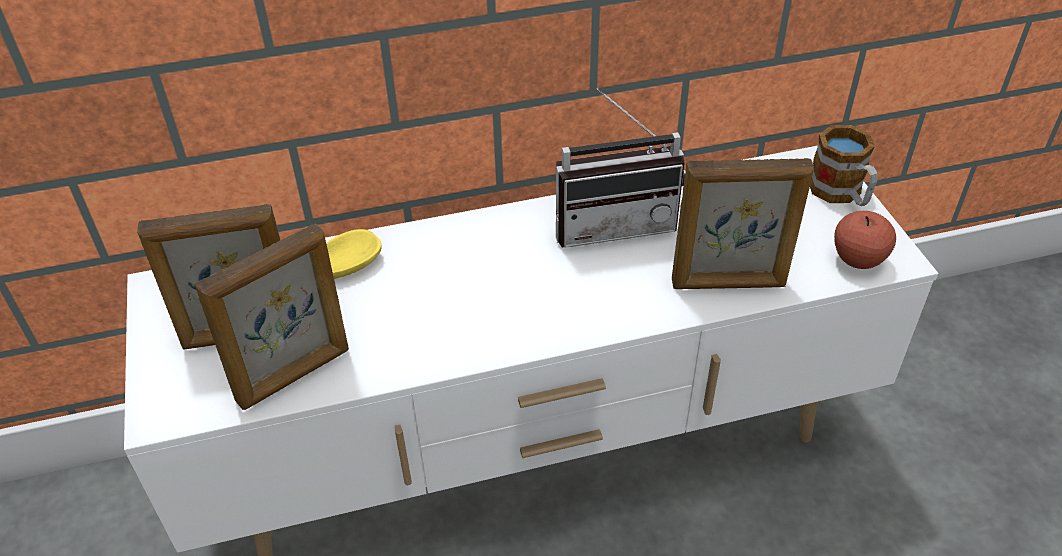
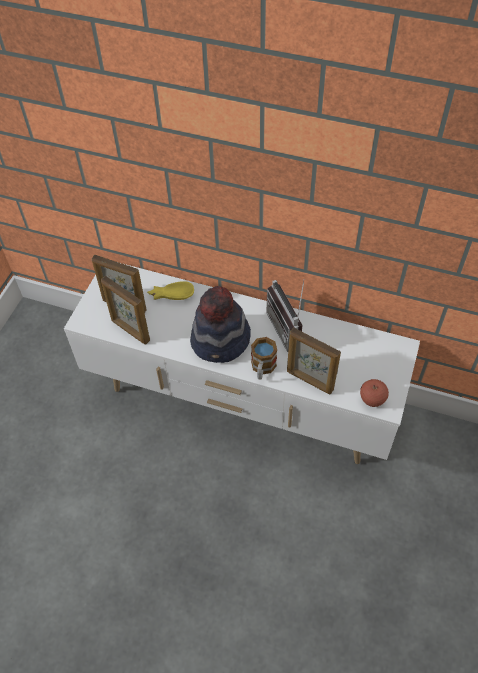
camera: 35 degrees right, 10 degrees up
picture frame [195,223,349,410] -> picture frame turned 45 degrees clockwise [101,276,150,344]
radio [556,88,685,248] -> radio turned 45 degrees clockwise [267,279,305,352]
mug [810,125,878,206] -> mug moved to [251,337,277,380]
none -> hat [190,286,251,363]

